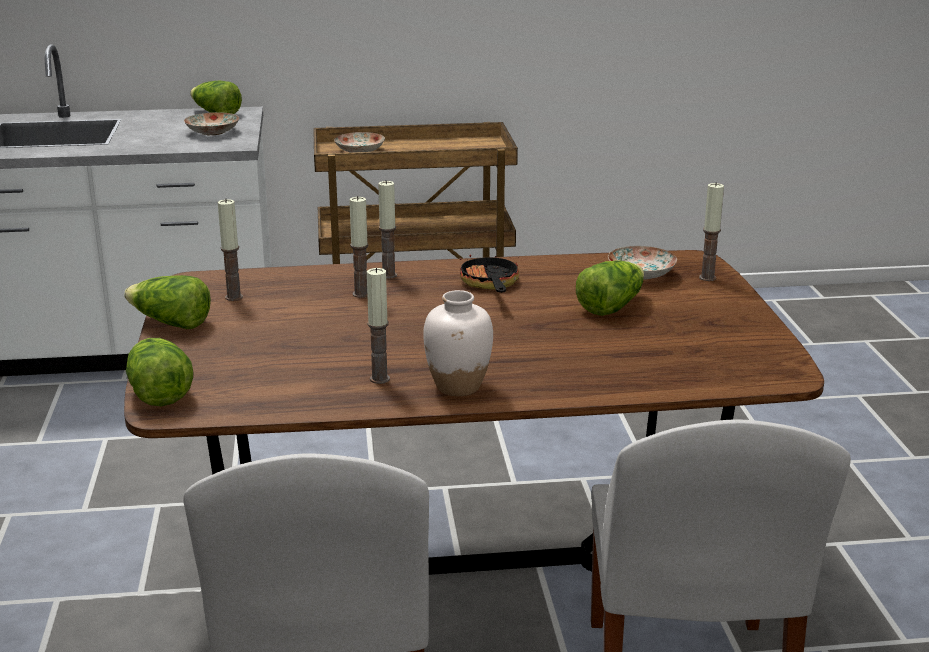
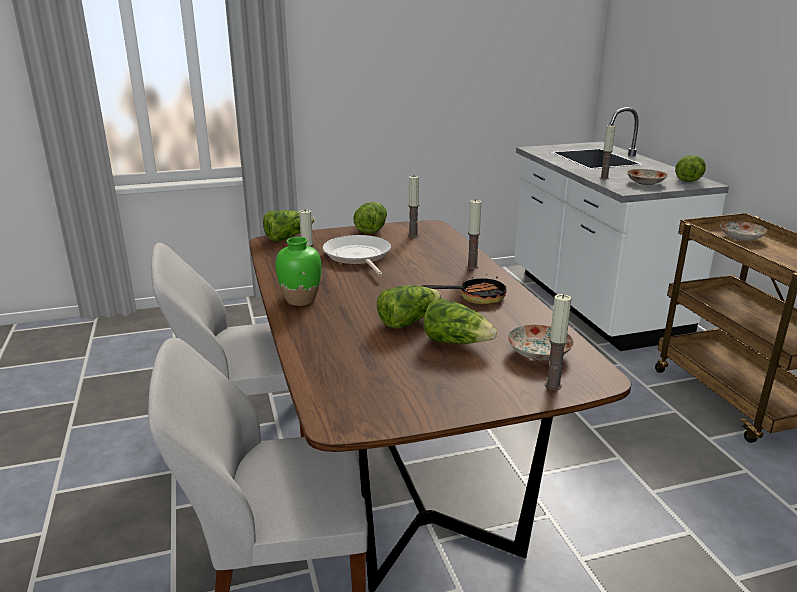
camera: 80 degrees right, 0 degrees up
candle [349,196,369,298] -> candle moved to [600,124,616,179]
white vase [423,290,493,396] -> green vase [275,237,321,306]
none -> frying pan [323,235,391,276]
none -> lettuce [377,285,441,329]

